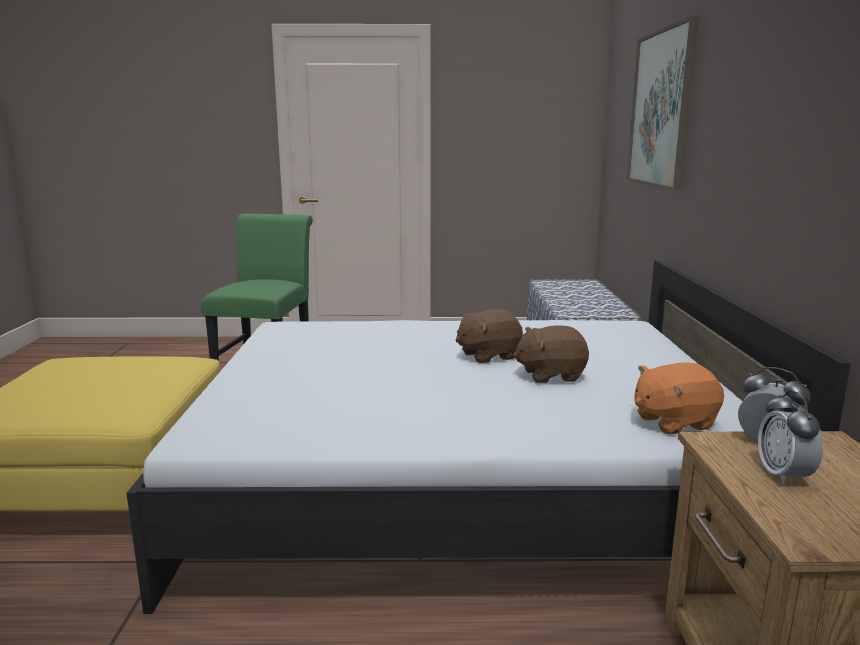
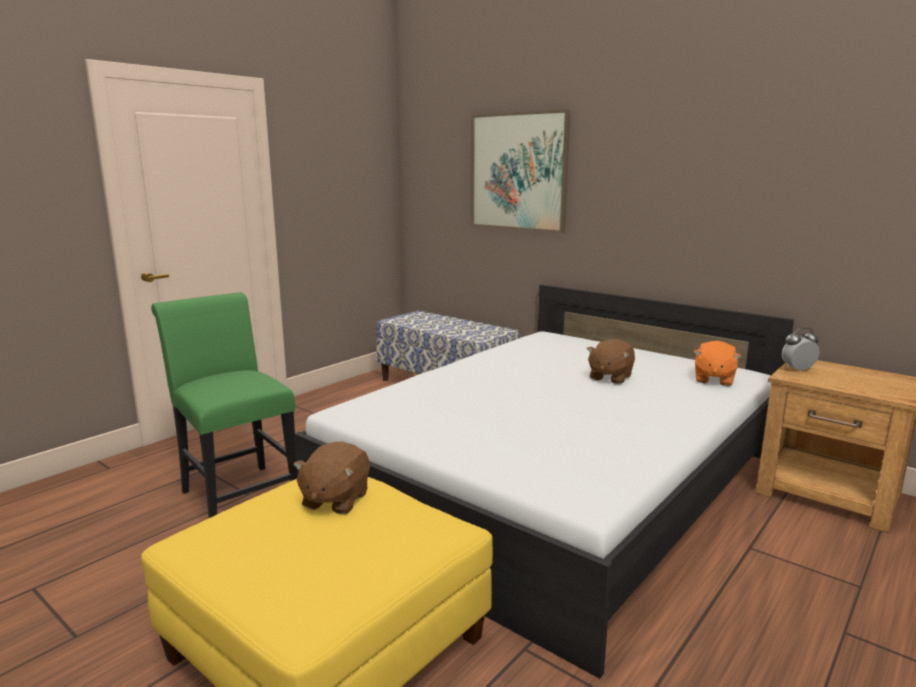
camera: 50 degrees left, 0 degrees up
brown plush toy [456,309,523,363] -> brown plush toy moved to [293,441,370,514]
alarm clock [758,390,823,485] -> none

